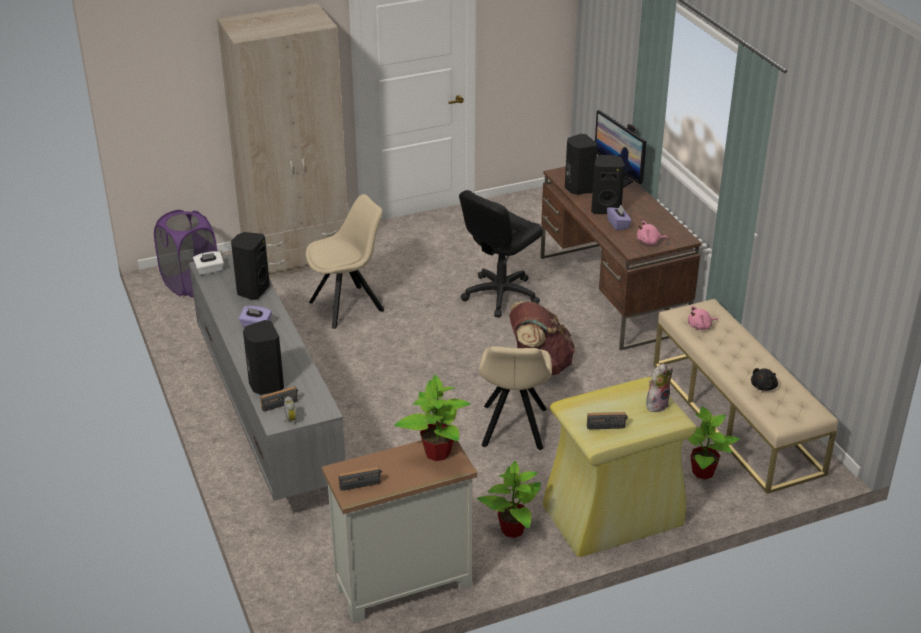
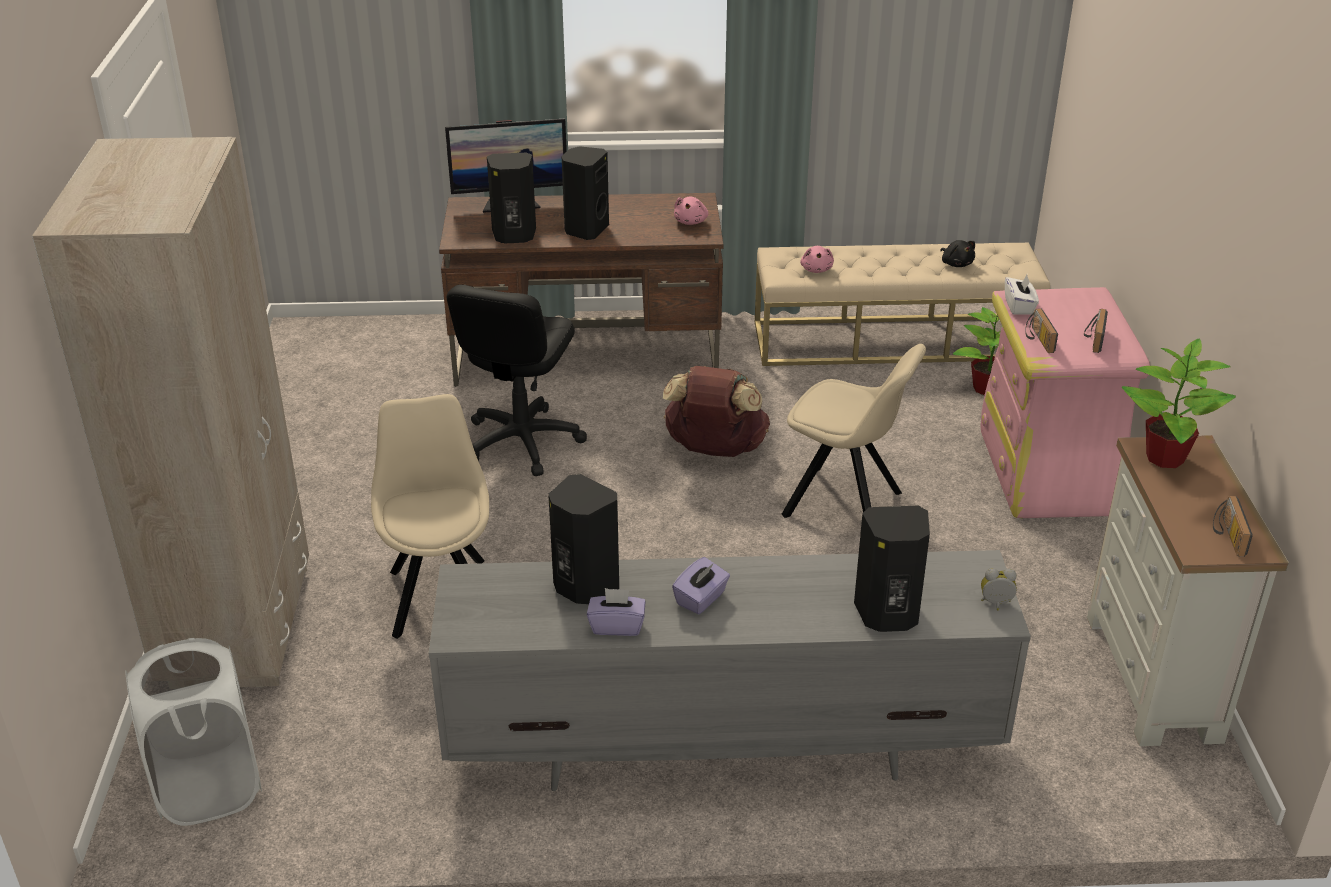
camera: 70 degrees left, 0 degrees up
purple laundry basket [154,210,217,297] -> white laundry basket [125,638,262,826]
white tissue box [193,251,224,275] -> white tissue box moved to [1005,275,1039,315]
radio [260,386,298,412] -> radio moved to [1025,308,1058,353]
black office chair [459,190,543,317] -> black office chair turned 45 degrees clockwise [447,285,587,476]
potted plant [477,461,541,538] -> none
yellow nightstand [543,377,697,557] -> pink nightstand [980,287,1150,518]
purple tissue box [607,204,631,230] -> purple tissue box moved to [587,588,646,636]
plush toy [646,363,673,412] -> none

